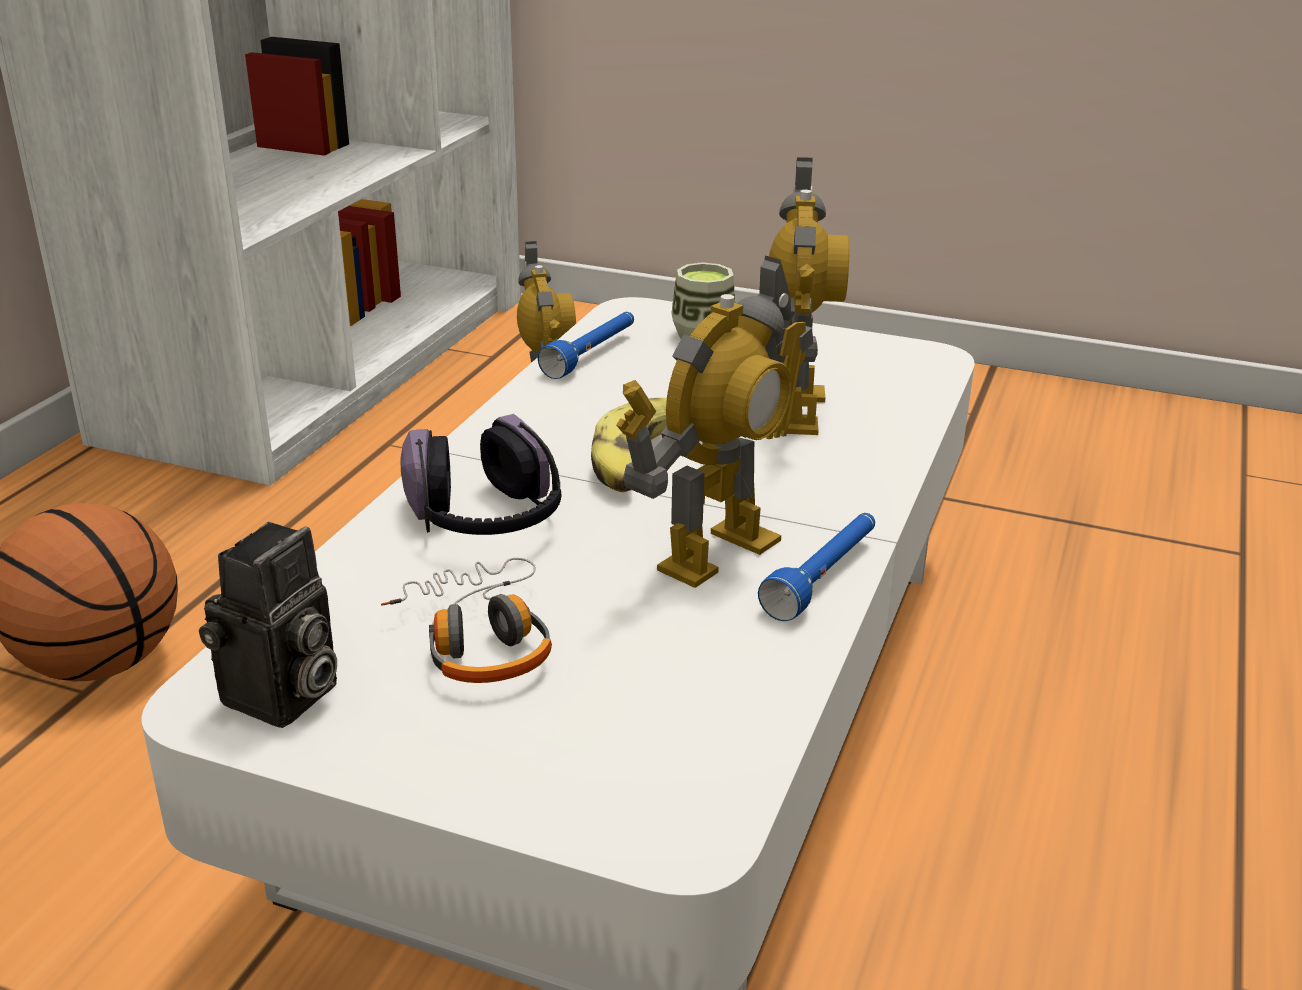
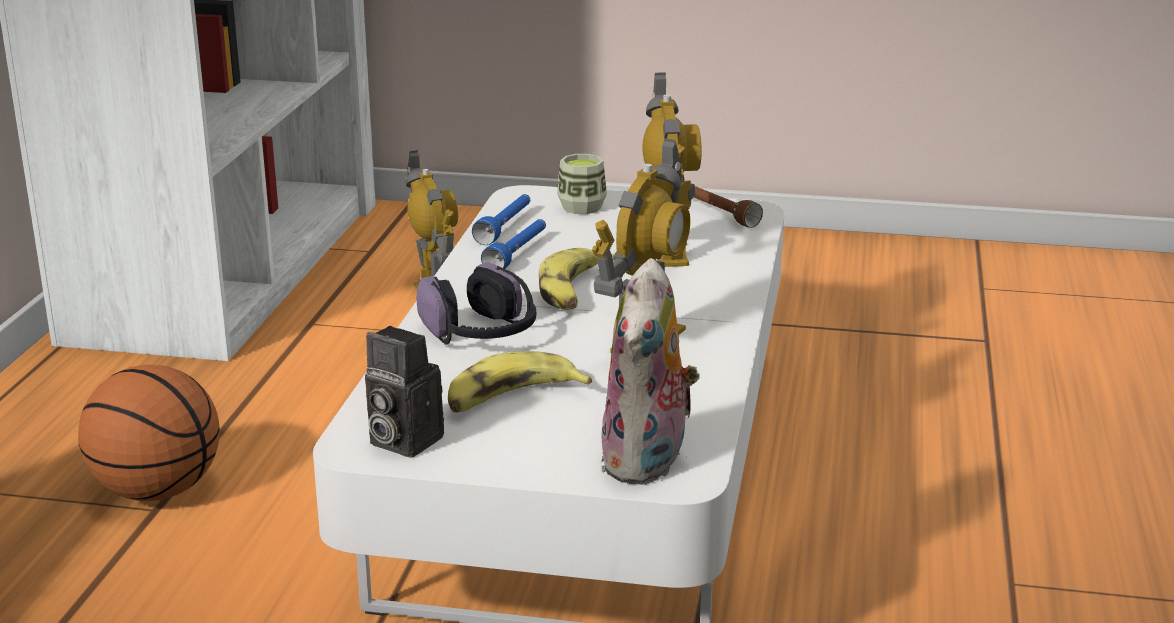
camera: 10 degrees left, 5 degrees down
camera [199,522,337,728] -> camera turned 105 degrees clockwise [365,326,444,458]
headphones [381,558,552,683] -> banana [448,351,592,413]
blue flashlight [758,513,875,621] -> blue flashlight moved to [481,219,546,269]
none -> plush toy [601,258,700,485]
none -> brown flashlight [694,186,763,228]

